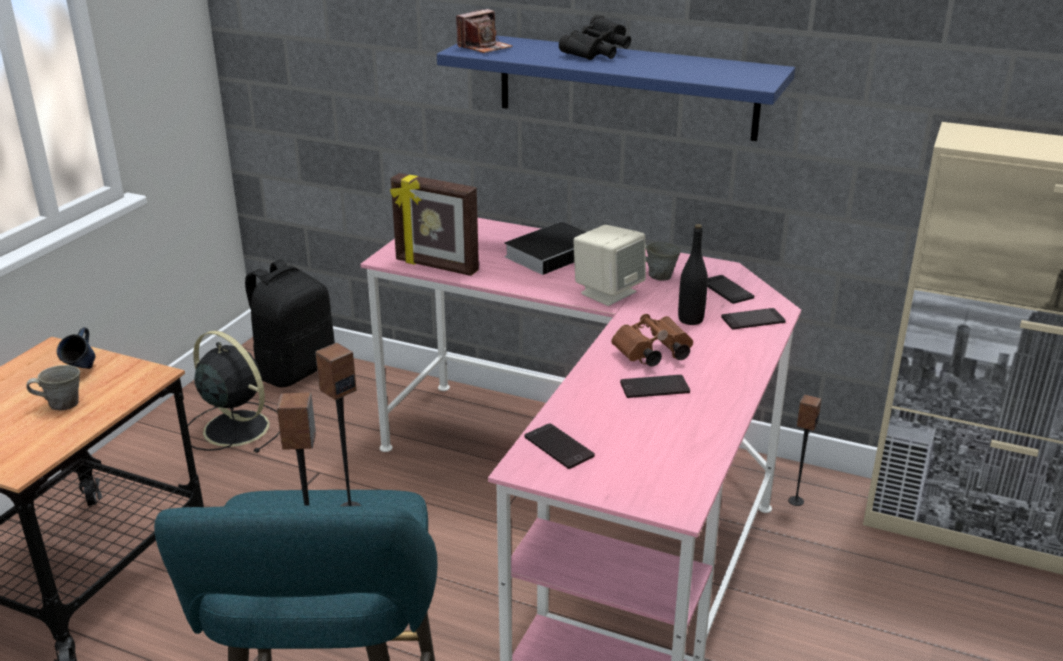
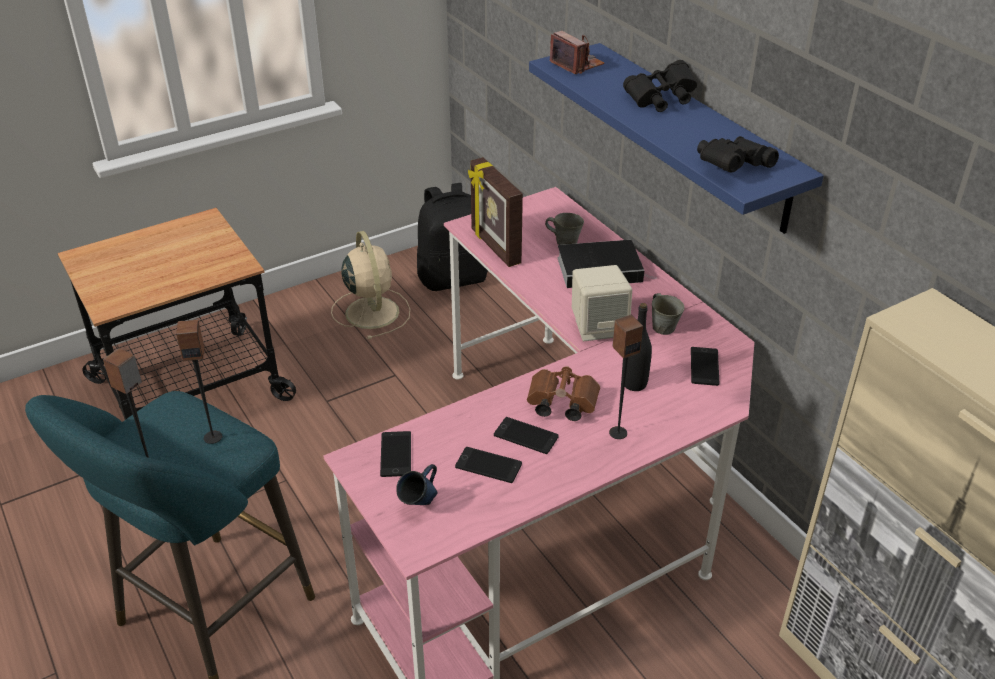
camera: 35 degrees right, 10 degrees up
grey mug [26,365,80,410] -> grey mug moved to [545,213,584,245]
blue mug [57,327,96,369] -> blue mug moved to [396,464,438,505]
black fan [188,331,280,453] -> beige fan [331,231,410,340]
camera [456,9,512,53] -> camera turned 120 degrees counterclockwise [550,31,605,74]
phone [721,308,786,330] -> phone moved to [455,447,522,483]
speaker [788,394,822,506] -> speaker moved to [609,315,643,439]
none -> black binoculars [697,136,779,173]

